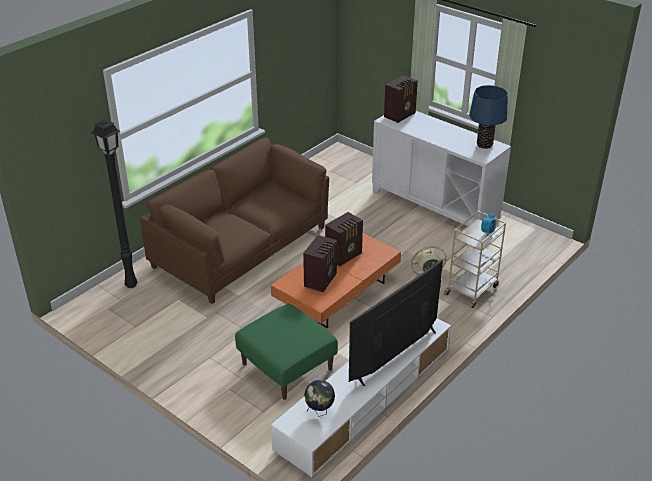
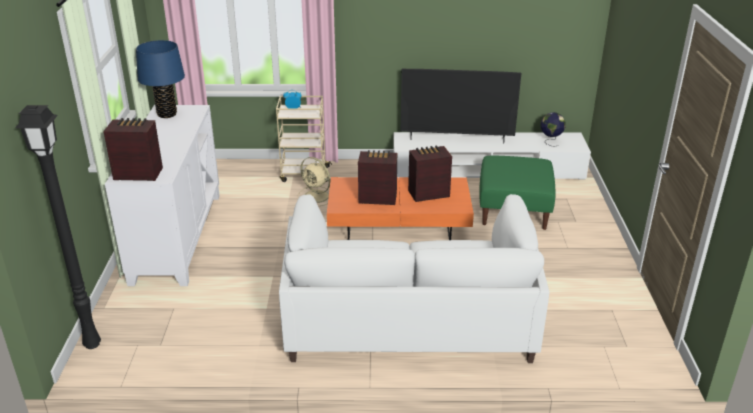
camera: 130 degrees left, 5 degrees down
black floor lamp [91,119,137,288] -> black floor lamp moved to [15,105,101,349]
brown sofa [140,138,329,304] -> white sofa [279,194,550,363]

